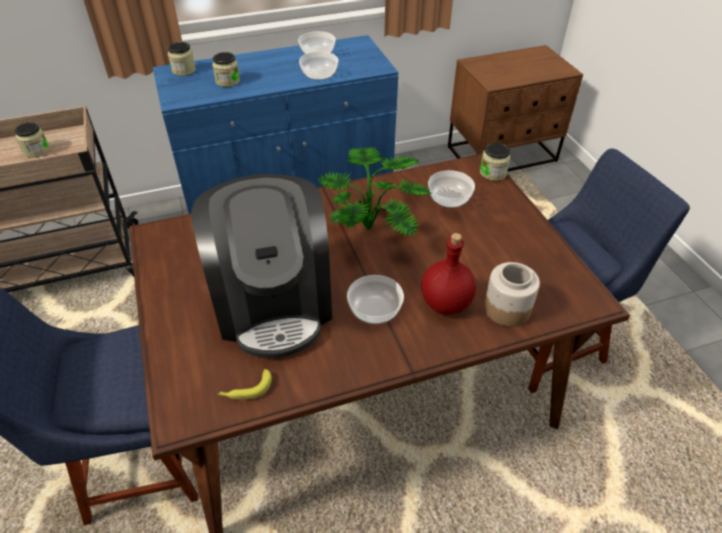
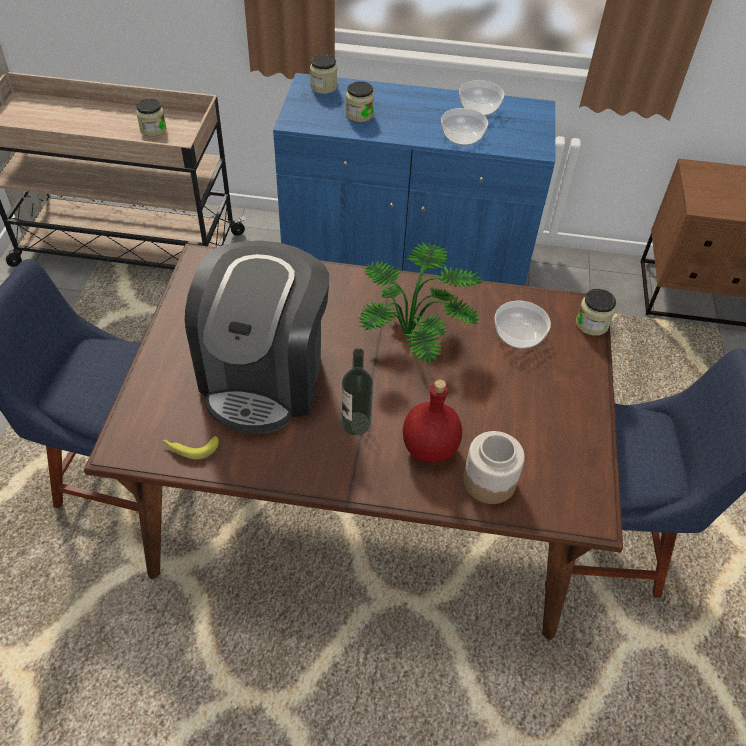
camera: 25 degrees right, 5 degrees up
bowl [347,275,404,324] -> bottle [342,348,373,435]

